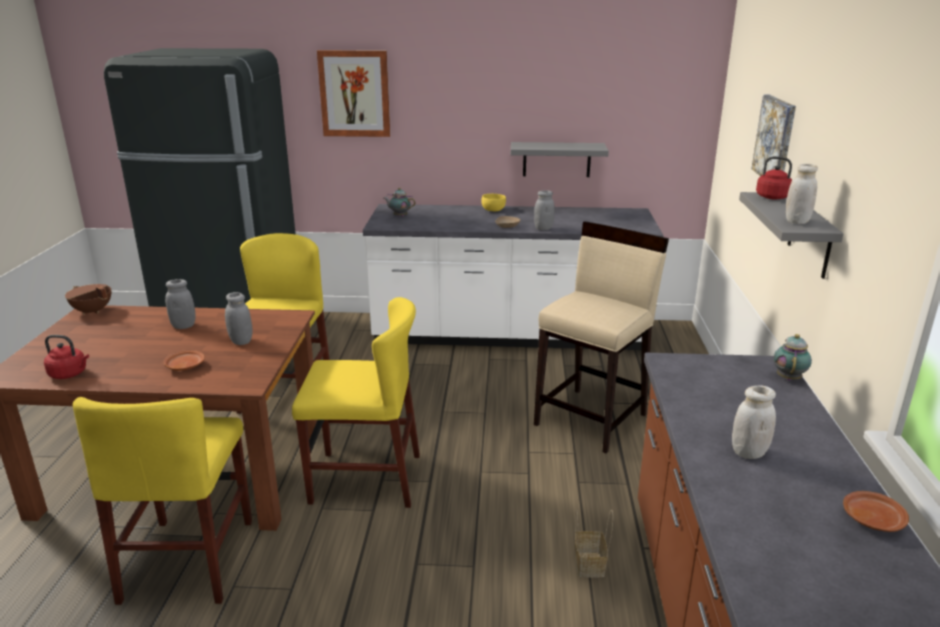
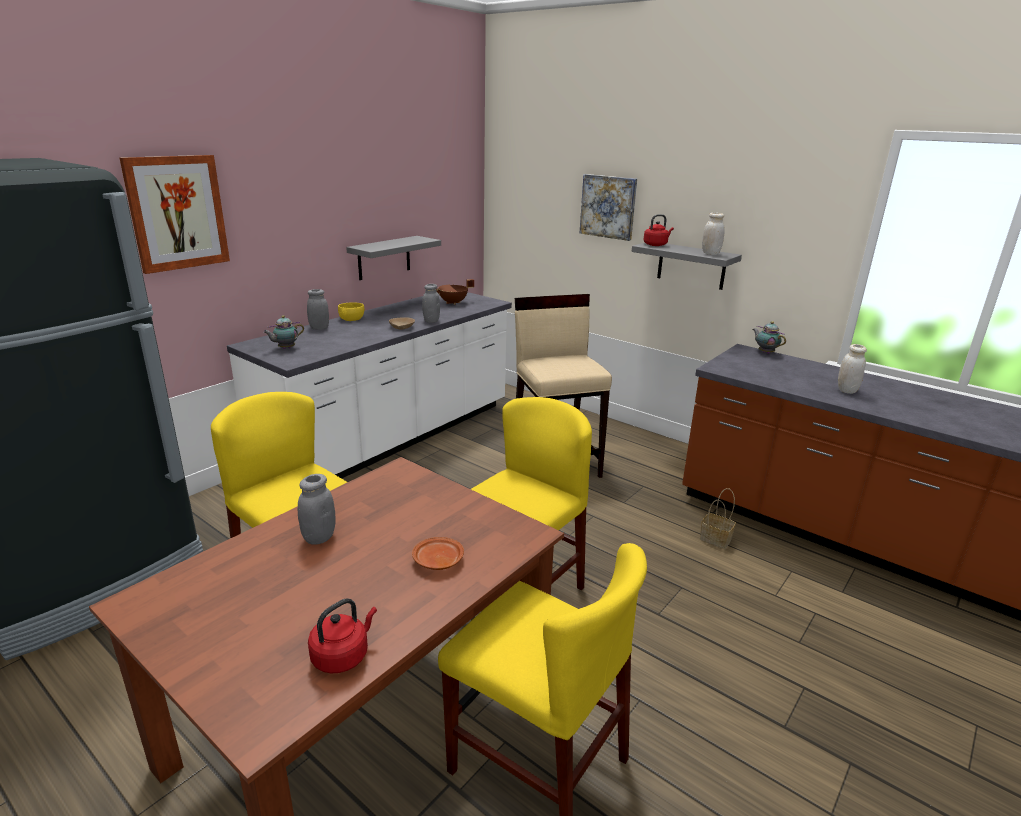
camera: 55 degrees left, 0 degrees up
brown cooking pot [65,284,111,315] -> brown cooking pot moved to [436,279,474,305]
grey jar [225,292,253,345] -> grey jar moved to [307,289,329,330]
brown plate [843,491,909,532] -> none

